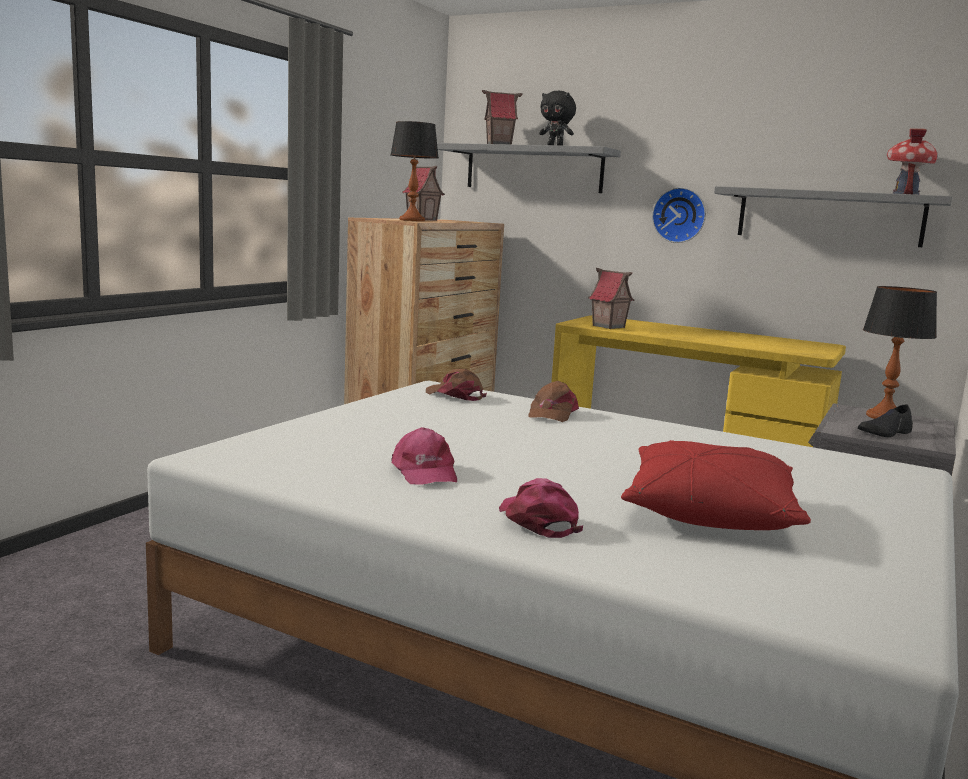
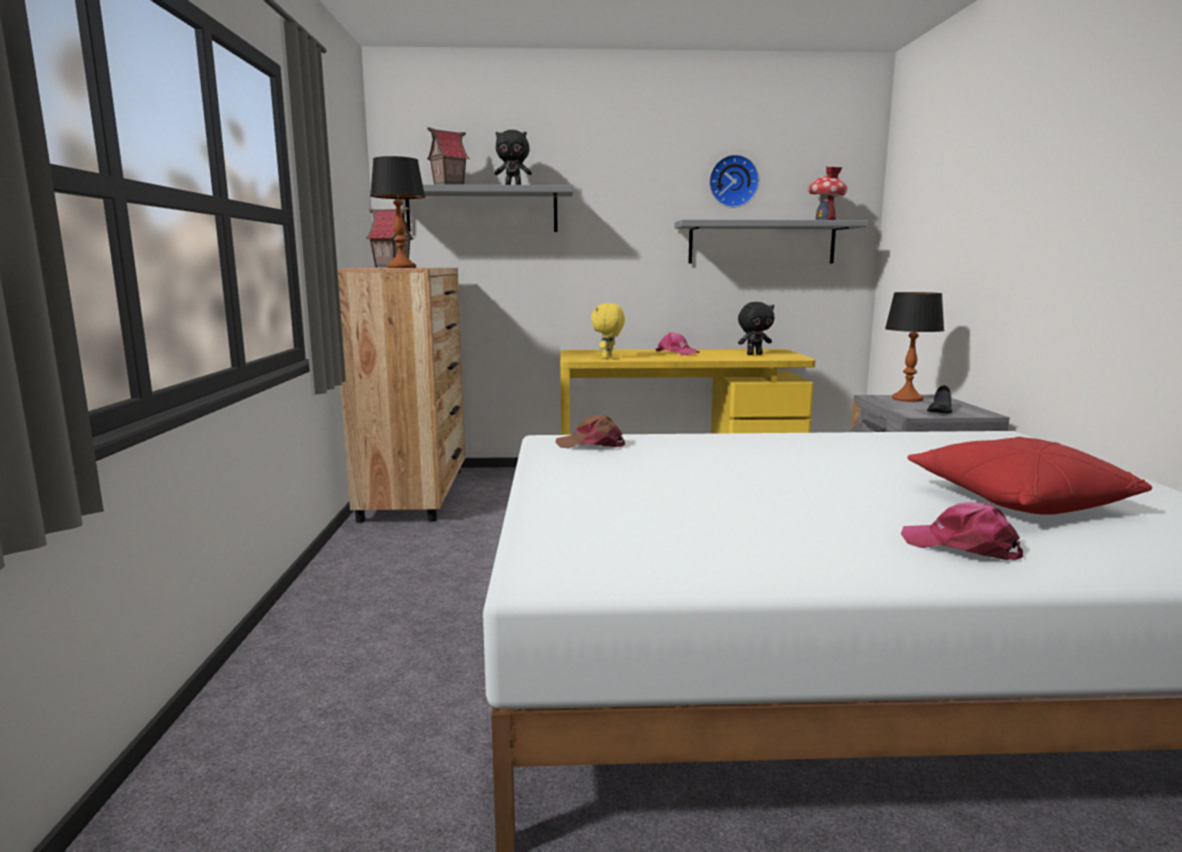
camera: 30 degrees left, 0 degrees up
pink cap [391,427,457,484] -> pink cap moved to [656,332,700,355]
brown cap [528,381,579,422] -> none
toy house [588,268,634,329] -> yellow plush toy [591,303,625,359]
wall clock [652,187,706,243] -> wall clock moved to [709,154,760,208]
none -> black plush toy [738,302,774,355]

